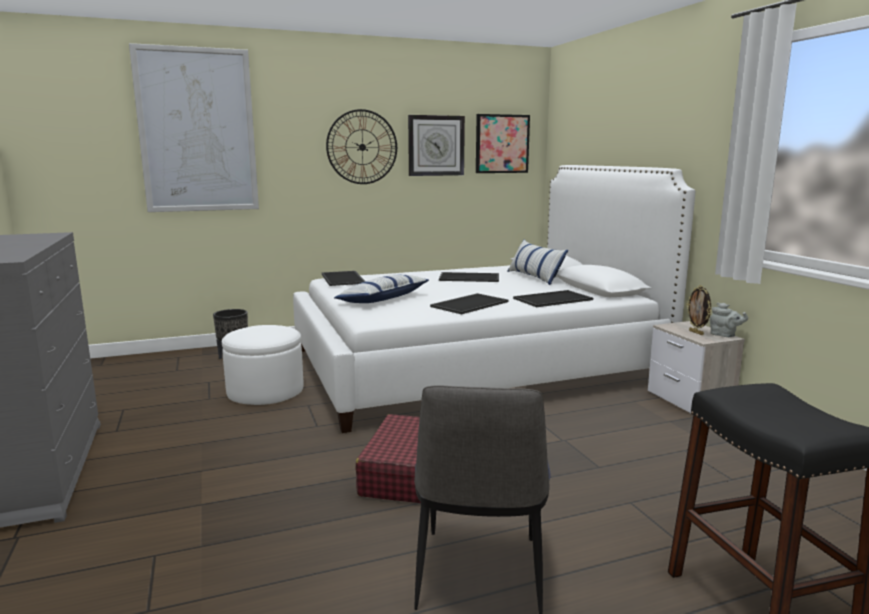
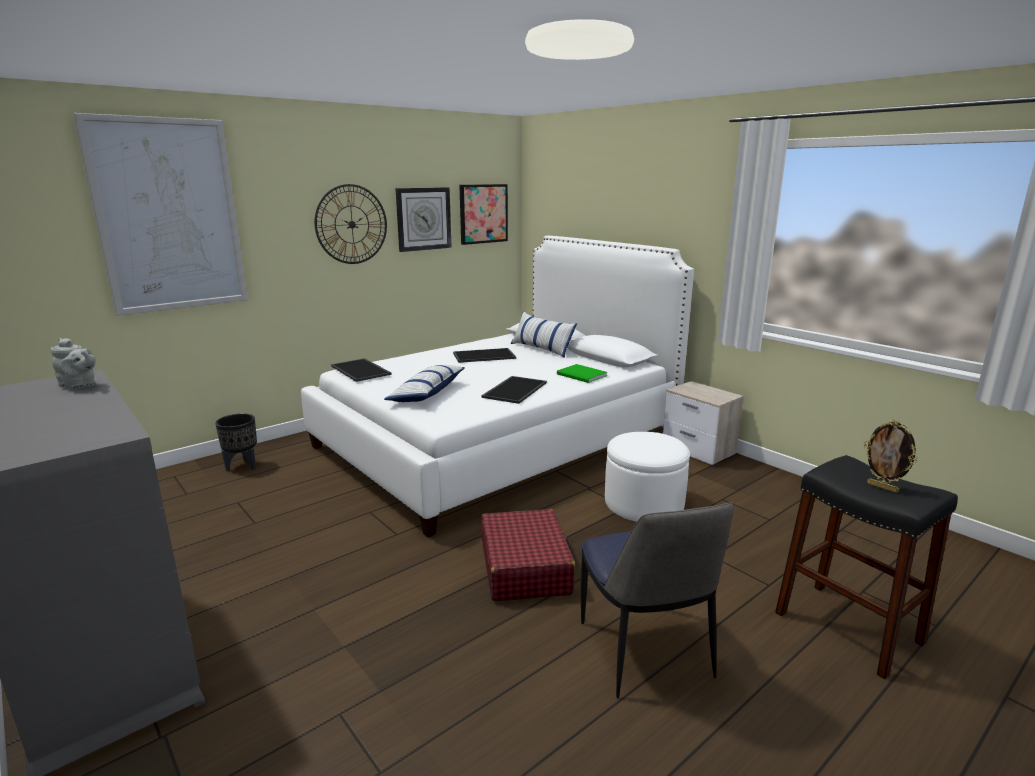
camera: 20 degrees left, 5 degrees up
white ottoman [222,325,303,405] -> white ottoman moved to [605,432,690,522]
tray [513,290,593,307] -> green book [557,364,607,383]
picture frame [686,285,711,335] -> picture frame moved to [864,420,918,493]
grey teapot [710,302,748,337] -> grey teapot moved to [50,338,96,389]

